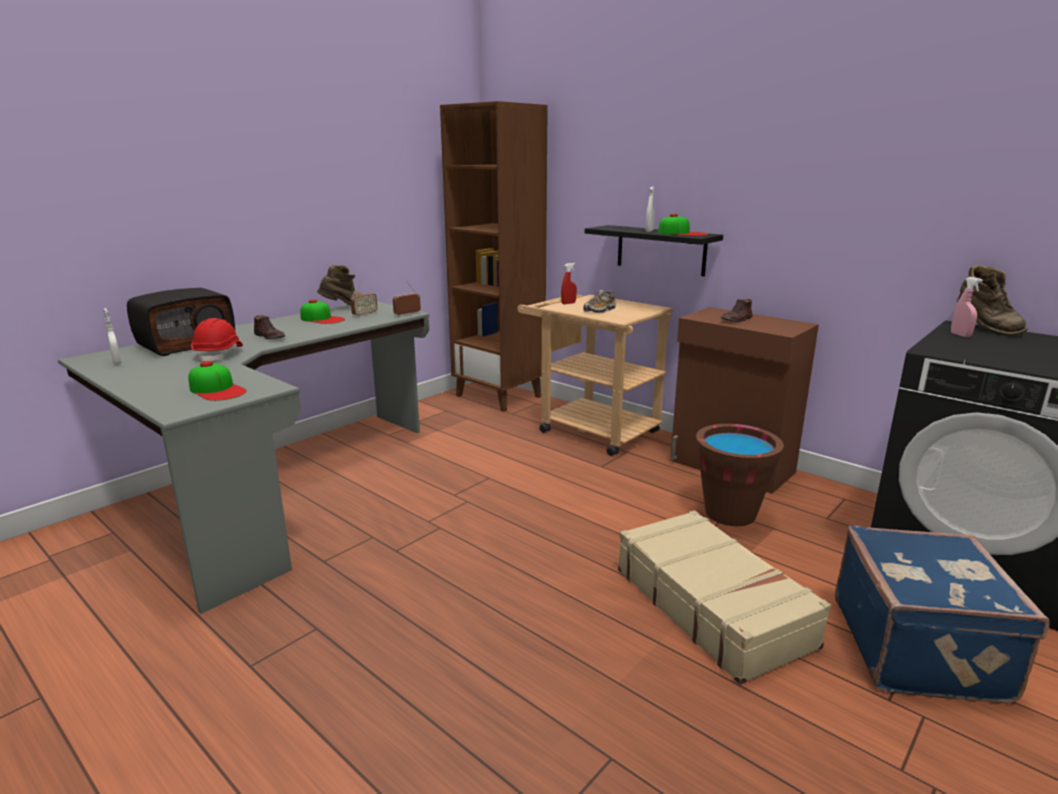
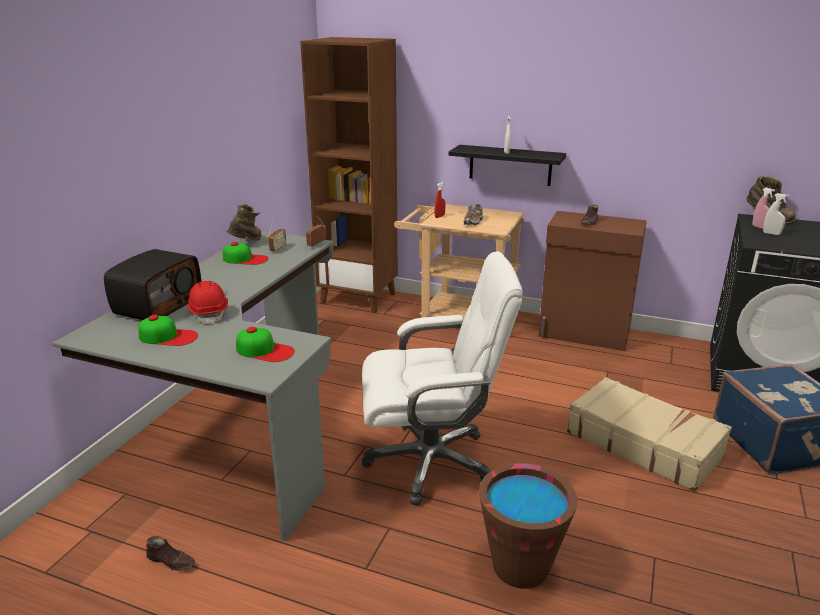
camera: 20 degrees left, 5 degrees up
white spray bottle [104,308,122,364] -> white spray bottle moved to [763,193,789,235]
brown shoe [254,315,285,340] -> brown shoe moved to [146,536,195,571]
cap [658,214,708,236] -> cap moved to [138,315,198,346]
brown bucket [696,424,784,526] -> brown bucket moved to [479,463,578,589]
none -> white office chair [362,251,523,506]

